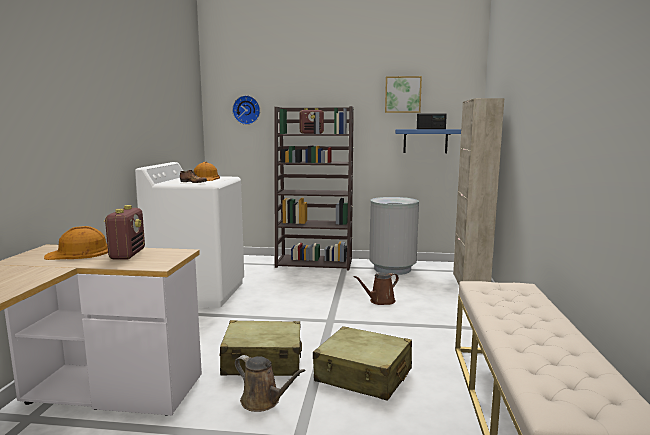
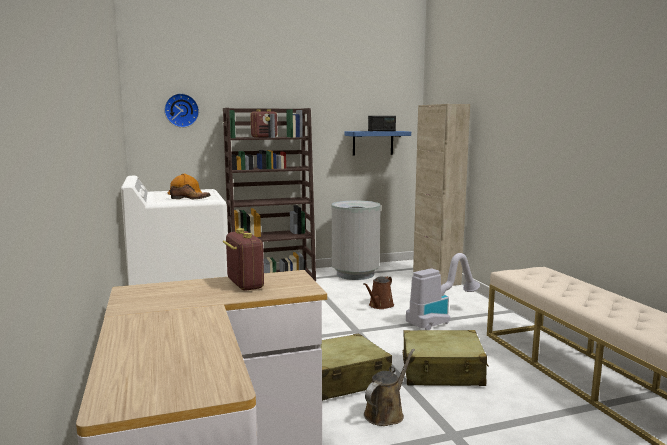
camera: 25 degrees left, 0 degrees up
orange hard hat [44,226,108,260] -> none
brown watering can [235,355,306,412] -> brown watering can turned 60 degrees counterclockwise [364,349,415,426]
picture [385,76,422,113] -> none
none -> vacuum cleaner [406,253,480,330]

